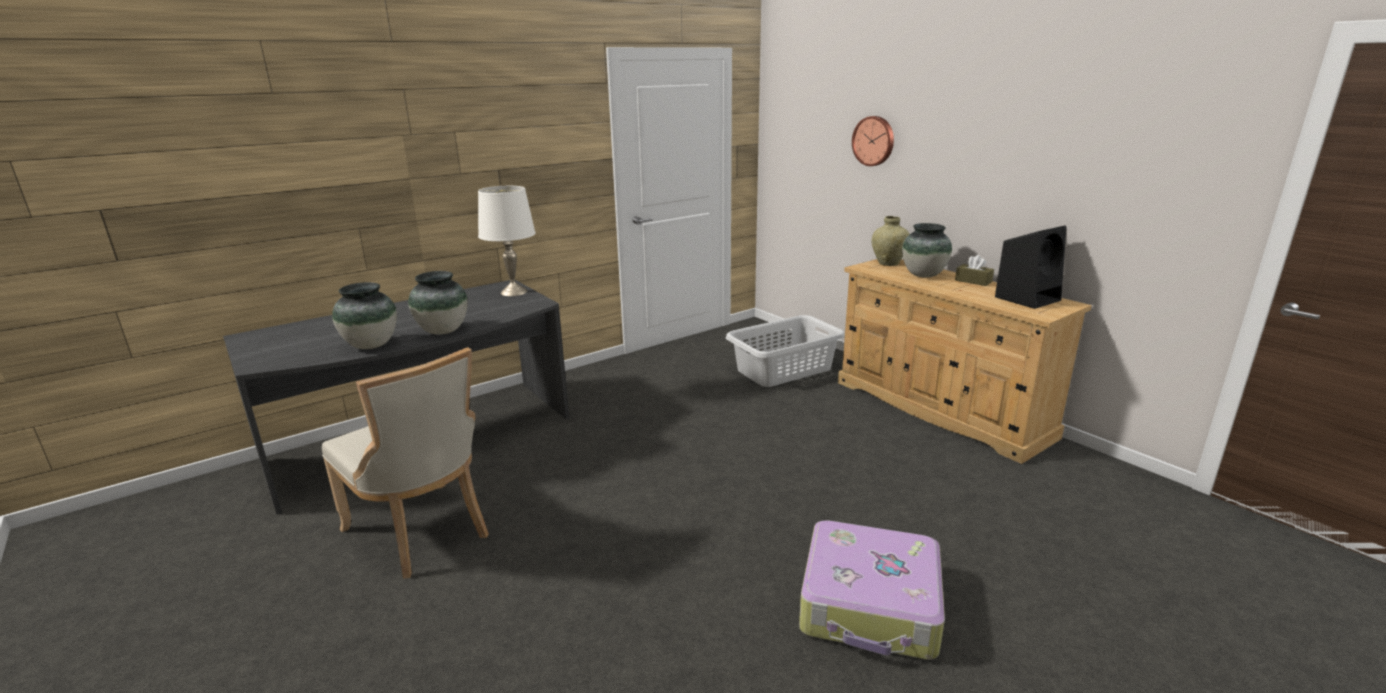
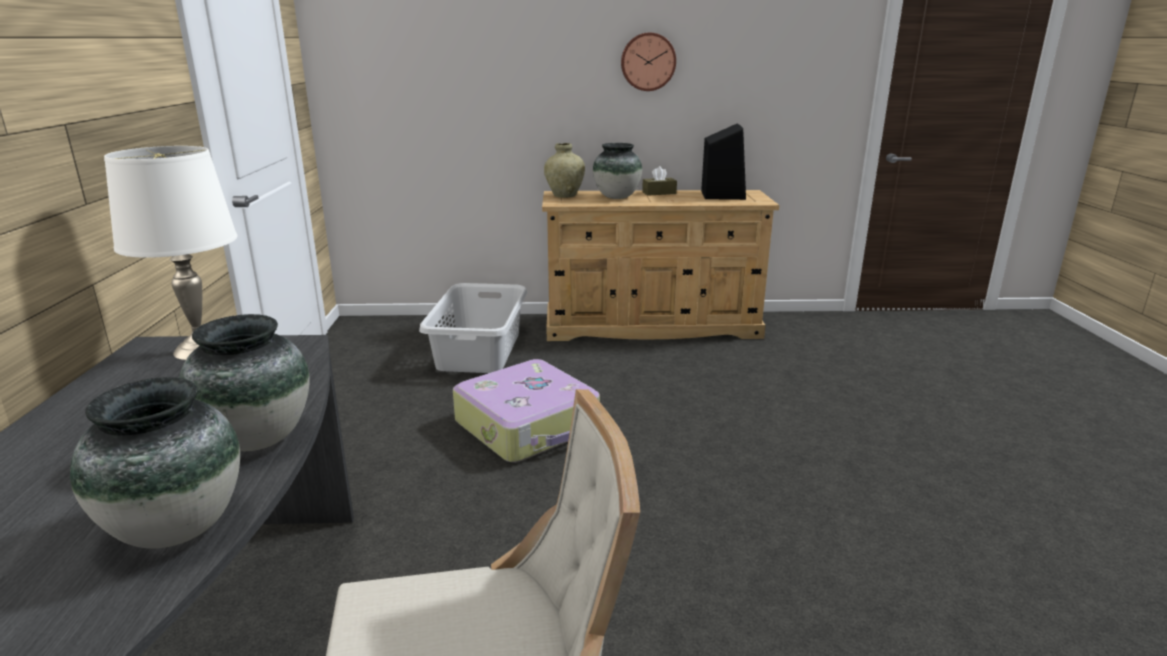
camera: 55 degrees left, 0 degrees up
suitcase [799,521,945,660] -> suitcase moved to [453,359,600,462]
wall clock [852,116,894,166] -> wall clock moved to [621,33,676,91]

